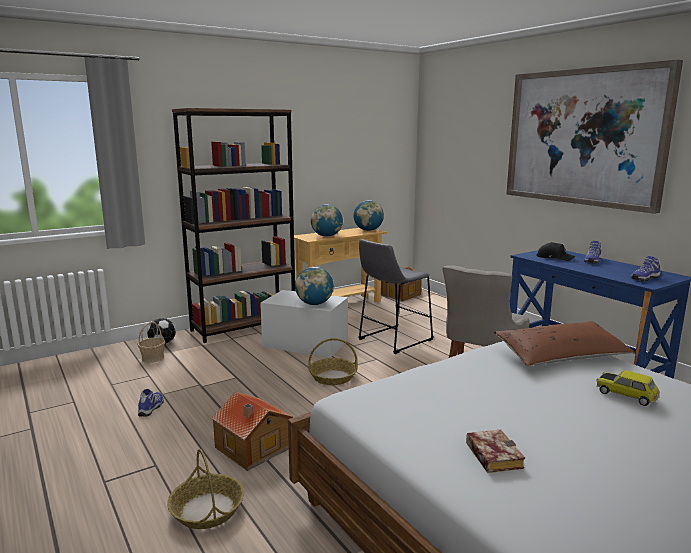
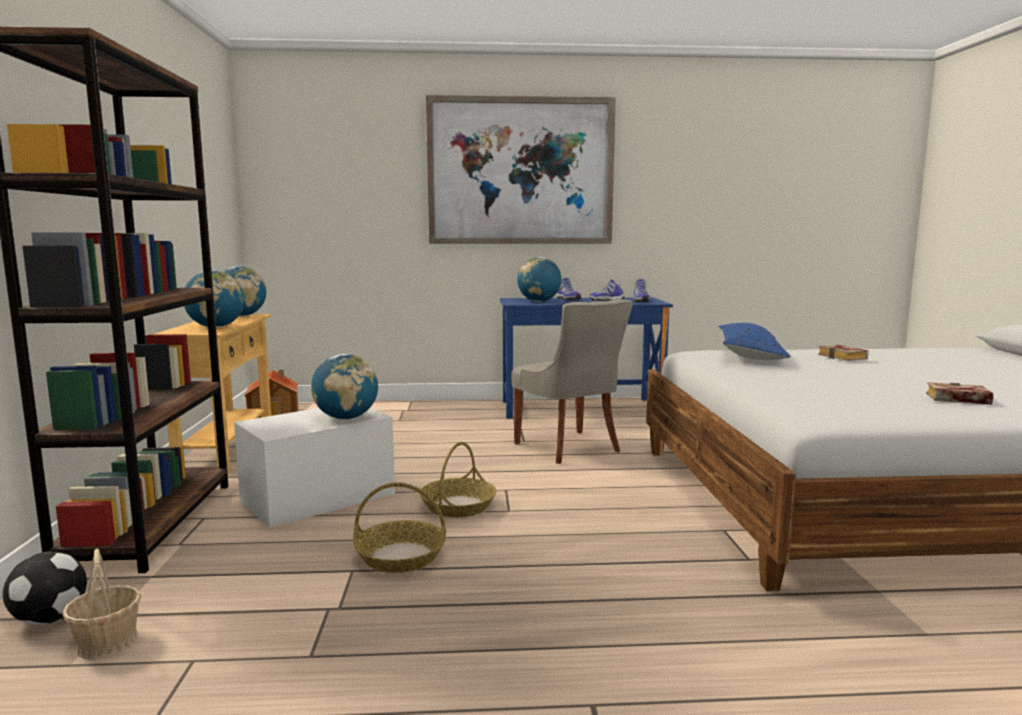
camera: 60 degrees left, 5 degrees down
shoe [138,389,163,417] -> shoe moved to [589,280,625,301]
basket [167,449,244,529] -> basket moved to [353,482,446,573]
toy house [212,392,293,471] -> none
grey stool [358,239,434,354] -> none
brown pillow [494,321,634,366] -> blue pillow [718,323,791,360]
black cap [536,242,575,261] -> globe [517,257,562,302]
toy car [596,370,660,406] -> book [818,345,869,361]

